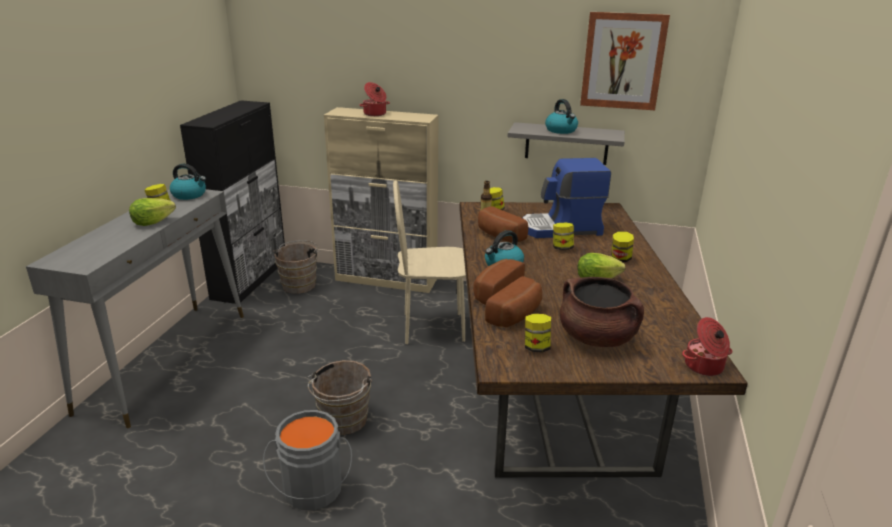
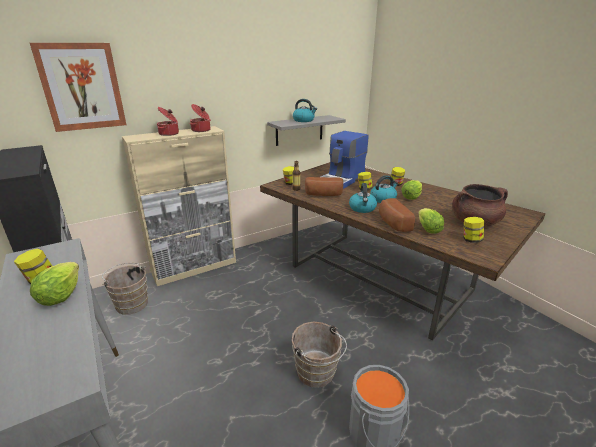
camera: 45 degrees left, 0 degrees up
kettle [170,164,206,200] -> kettle moved to [370,175,398,203]
beige chair [393,180,466,344] -> none
bread [485,276,542,327] -> lettuce [419,208,444,234]
picture [580,12,670,110] -> picture moved to [30,43,127,132]
cooking pot [682,317,732,376] -> cooking pot moved to [189,104,211,132]

